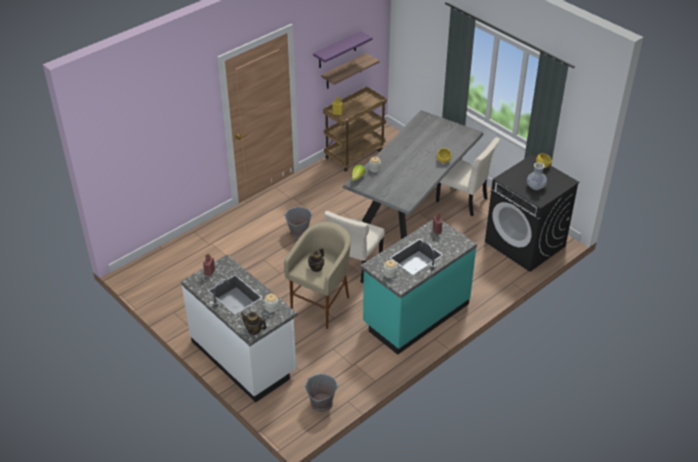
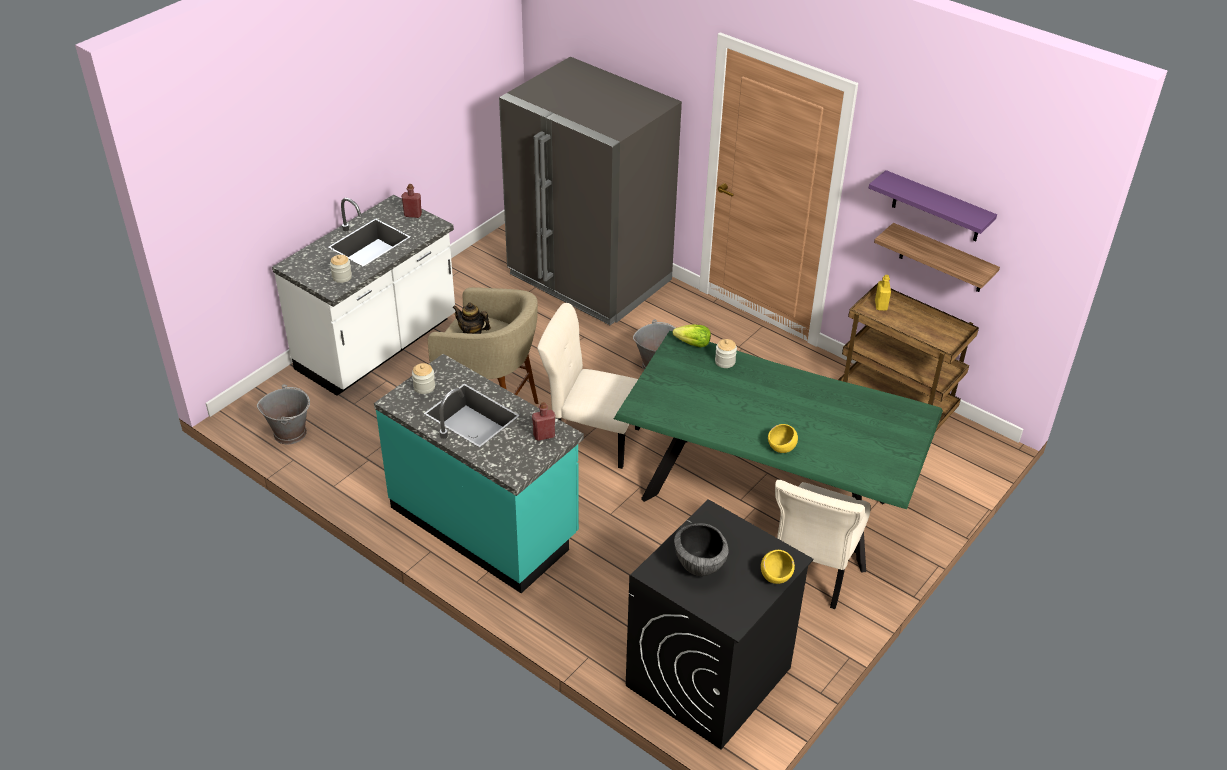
camera: 80 degrees right, 0 degrees up
teapot [241,312,267,335] -> none
grey dining table [342,110,484,239] -> green dining table [614,331,943,573]
vase [527,162,547,190] -> bowl [674,523,729,576]
none -> grey fridge [499,57,682,325]

